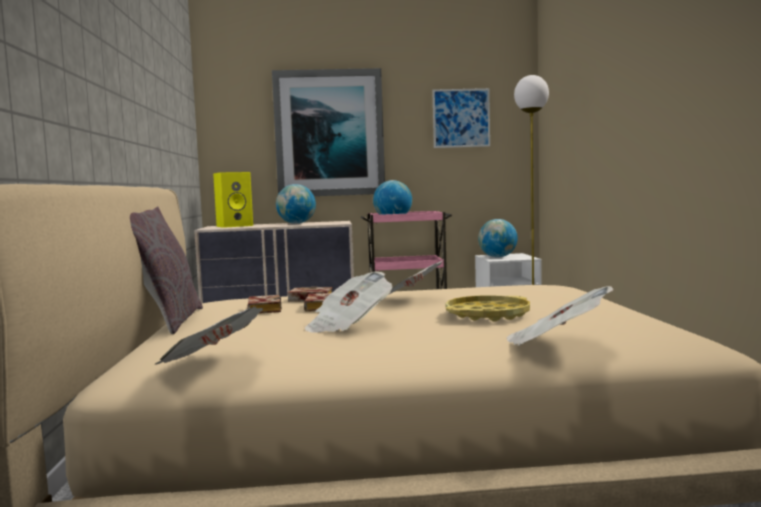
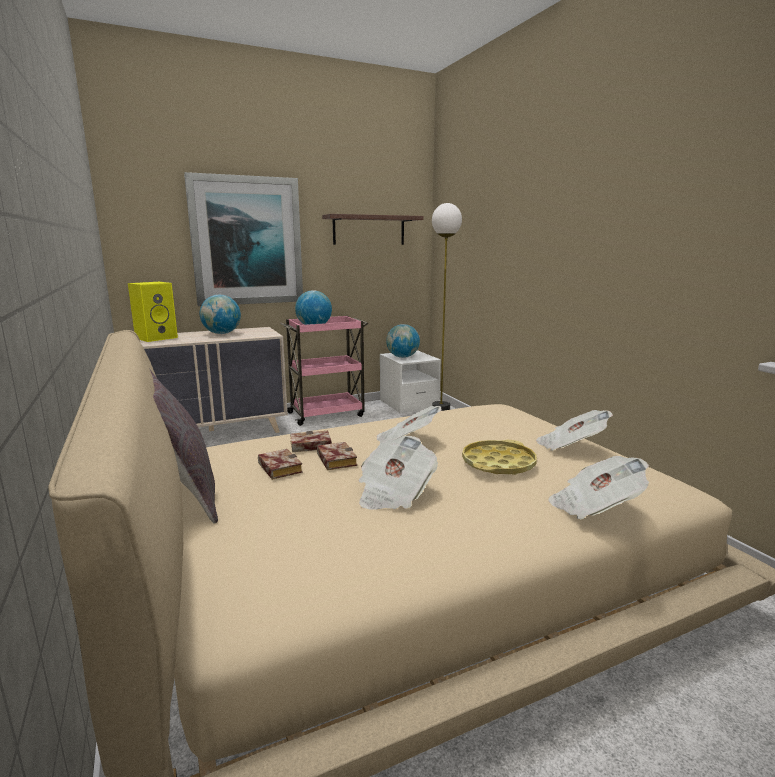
camera: 20 degrees left, 10 degrees up
newspaper [155,306,263,365] -> newspaper moved to [536,410,613,451]
picture [432,88,490,148] -> shelf [322,214,423,245]

